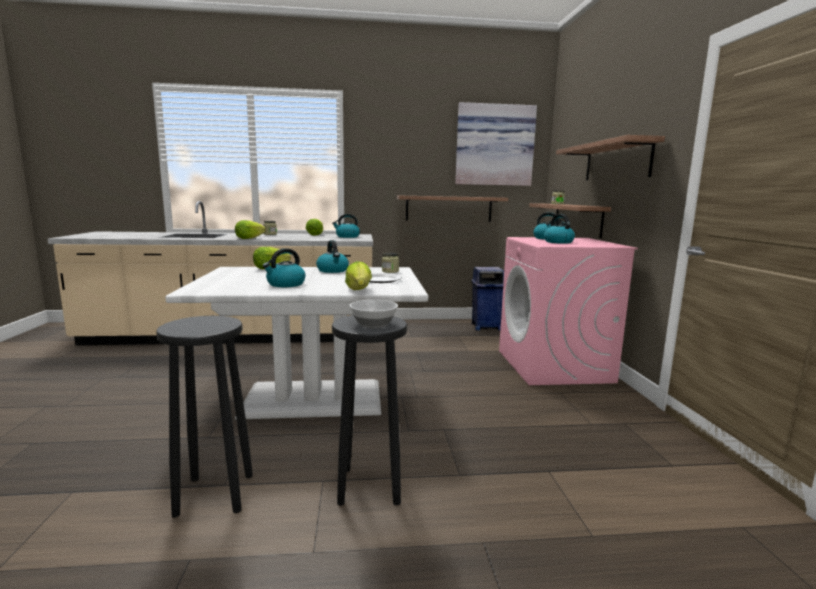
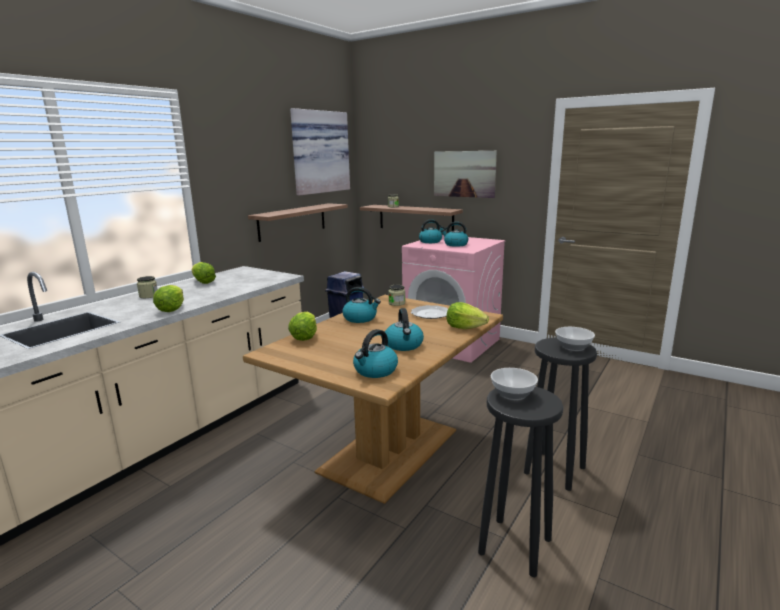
camera: 50 degrees left, 5 degrees up
white dining table [165,267,428,420] -> brown dining table [243,295,503,504]
kettle [332,214,360,238] -> kettle moved to [353,329,398,378]
shelf [556,135,665,180] -> picture [434,151,497,198]
none -> bowl [491,368,538,401]

